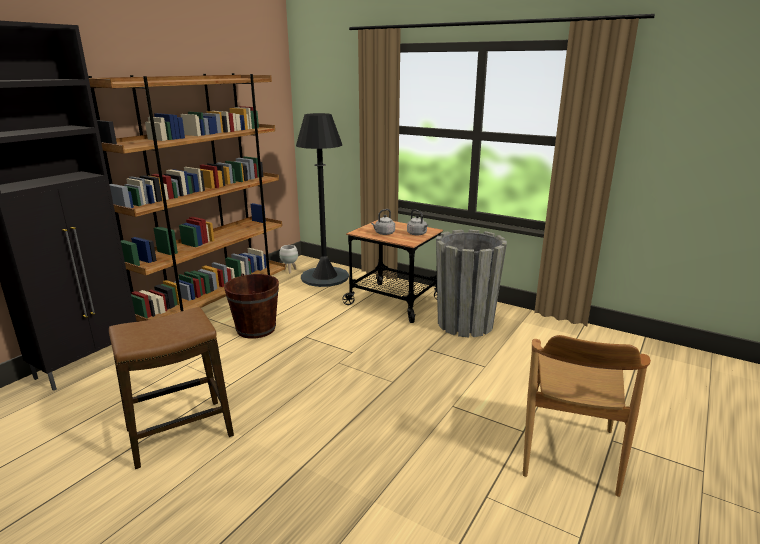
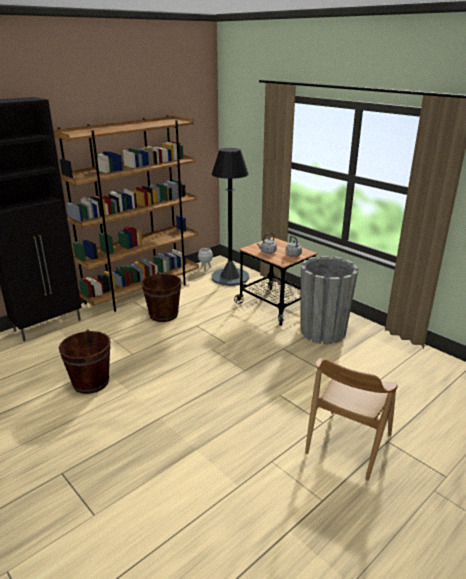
camera: 15 degrees right, 5 degrees up
stool [109,307,234,469] -> brown bucket [59,329,111,394]

